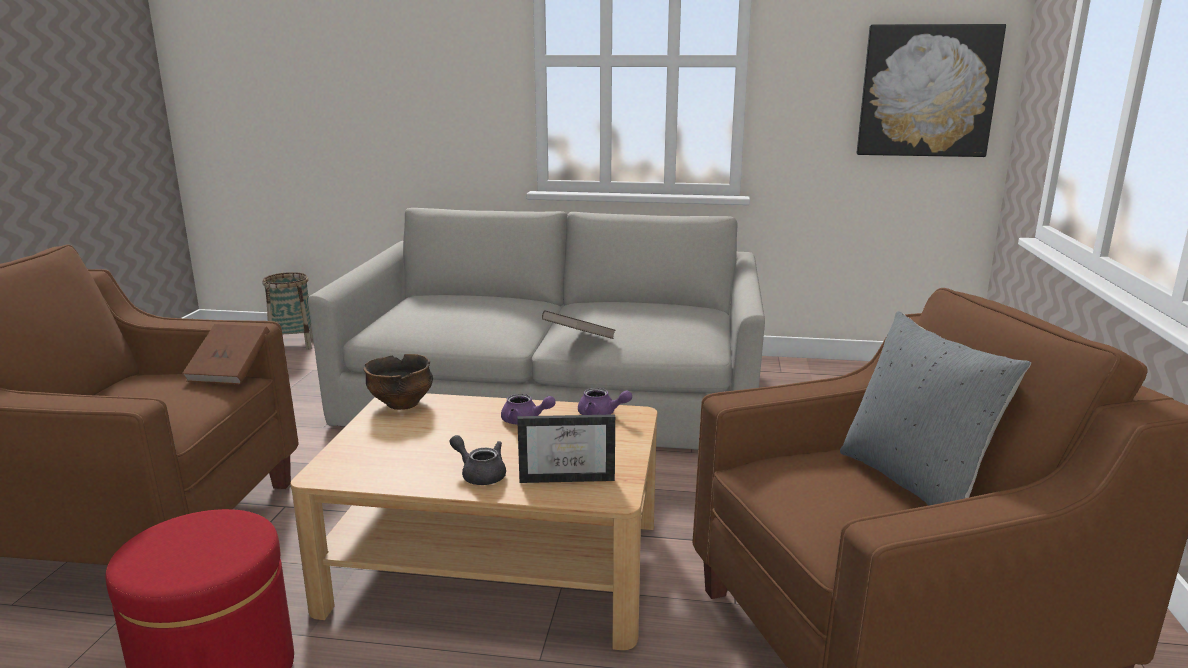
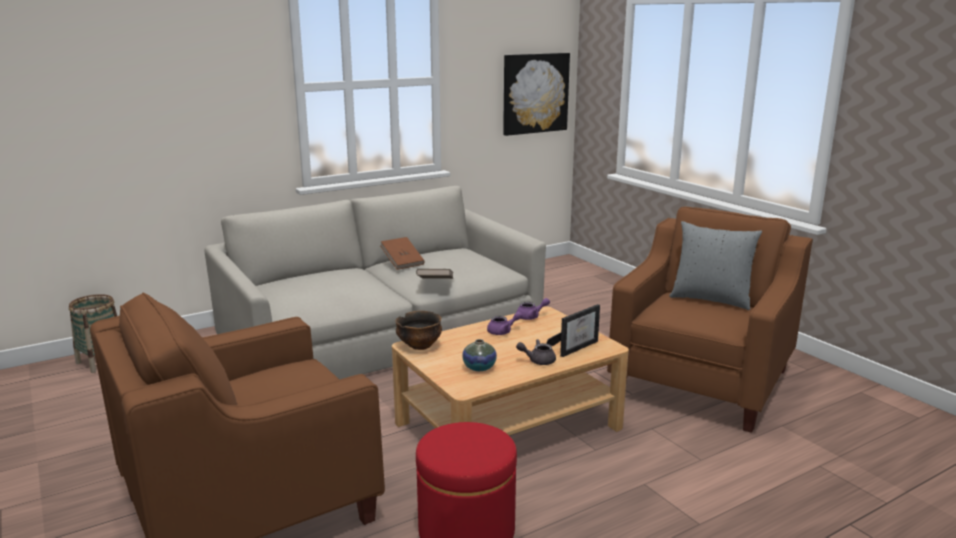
camera: 40 degrees left, 0 degrees up
brown book [182,324,270,384] -> brown book moved to [380,237,425,270]
none -> vase [462,339,497,371]

